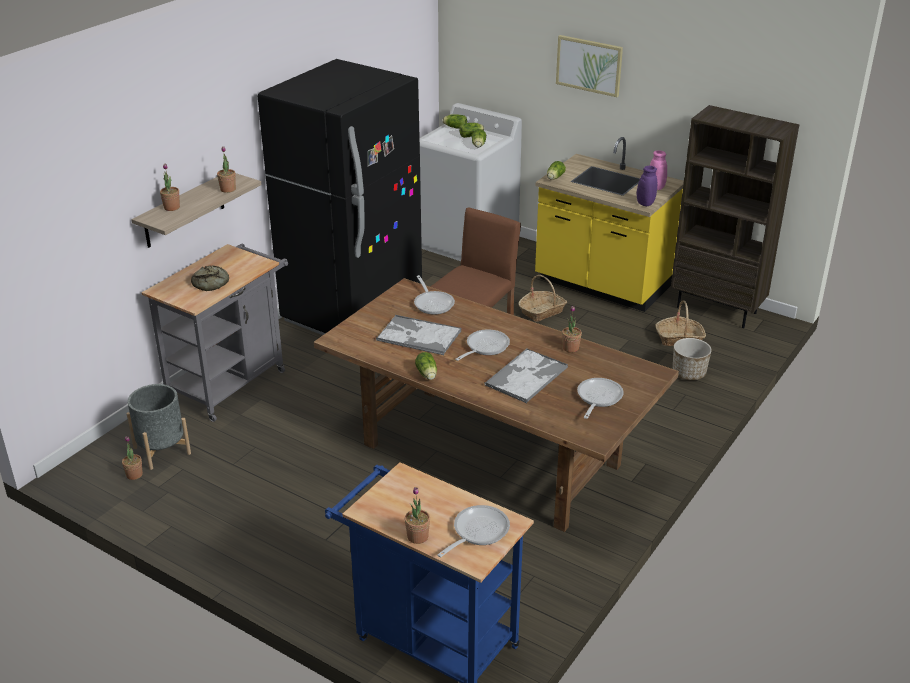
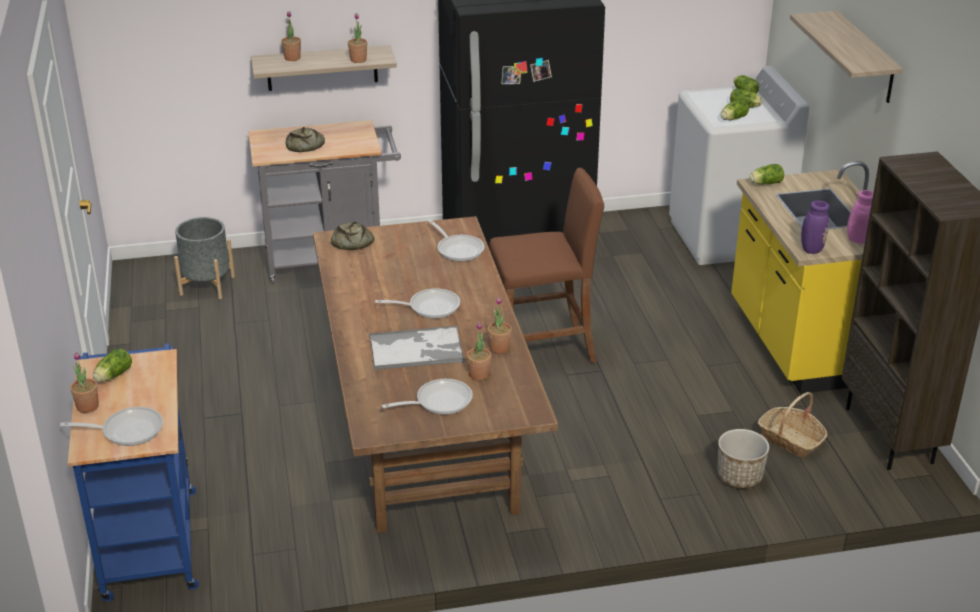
camera: 45 degrees right, 0 degrees up
potted plant [122,436,143,480] -> potted plant moved to [467,322,491,380]
tray [376,315,461,355] -> none
frying pan [414,275,455,314] -> frying pan turned 60 degrees counterclockwise [428,220,485,261]
lettuce [415,352,437,380] -> lettuce moved to [93,349,132,382]
basket [518,275,567,322] -> none
picture [556,35,623,97] -> shelf [790,11,903,103]
none -> bread [331,222,374,250]

